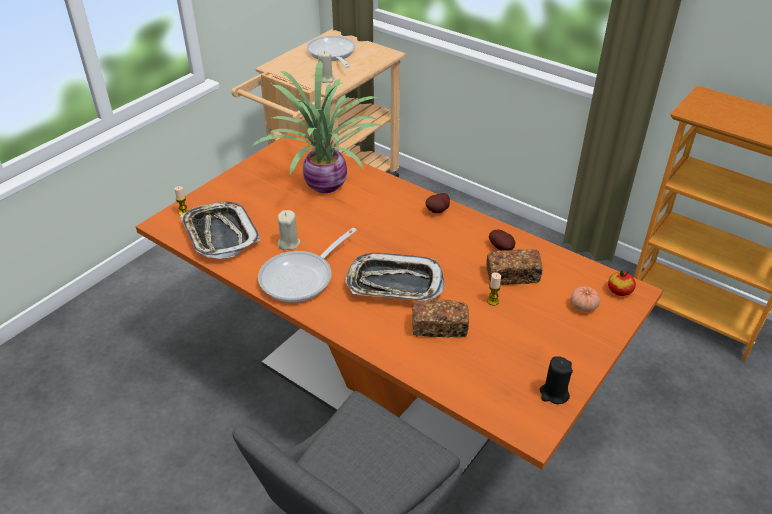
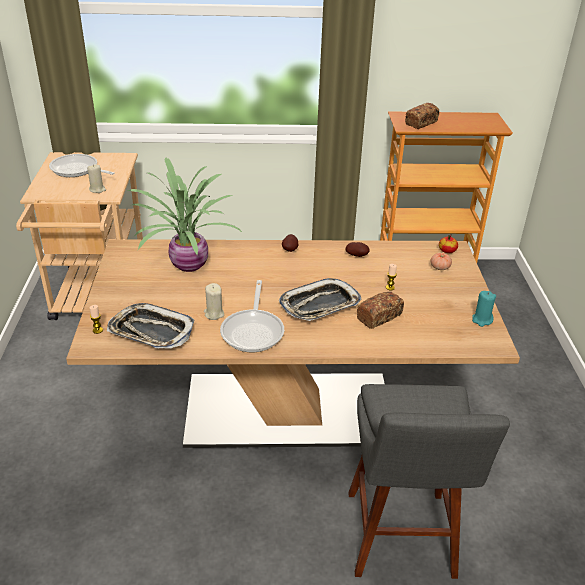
camera: 40 degrees left, 5 degrees down
orange dining table [135,133,663,475] -> beige dining table [66,239,520,448]
bread [486,249,543,285] -> bread moved to [405,103,440,129]
black candle [540,356,573,404] -> turquoise candle [472,291,496,327]

